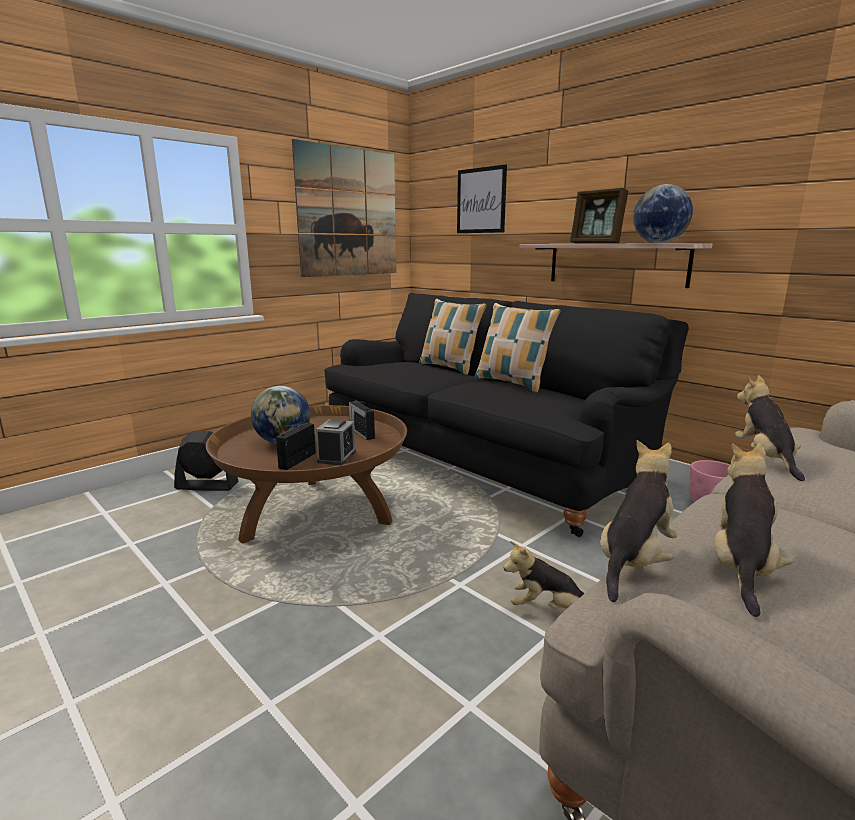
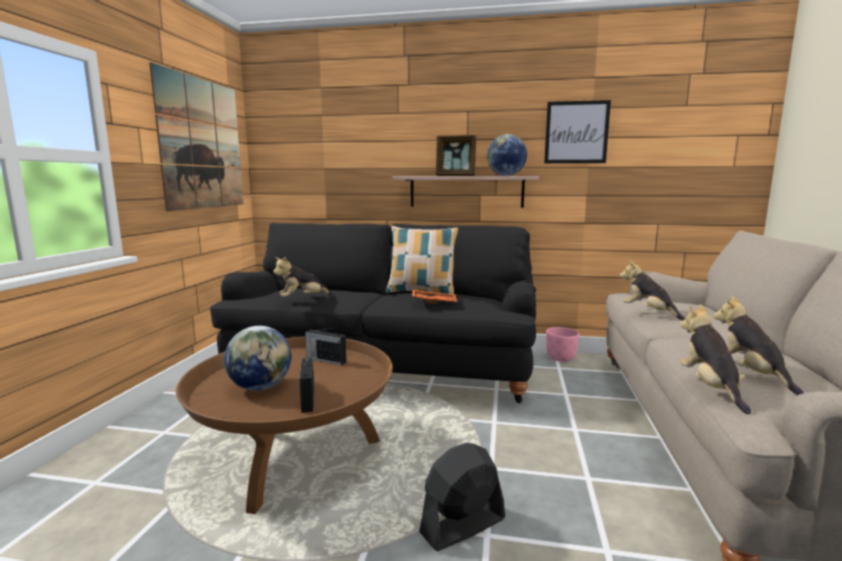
camera: 35 degrees left, 5 degrees down
black fan [174,431,238,491] -> black fan moved to [419,443,505,551]
alarm clock [316,420,356,465] -> none
pillow [419,299,487,375] -> none
picture [457,164,507,233] -> picture moved to [544,100,611,163]
plush toy [504,541,585,609] -> plush toy moved to [273,256,333,297]
none -> orange tray [412,290,457,304]

